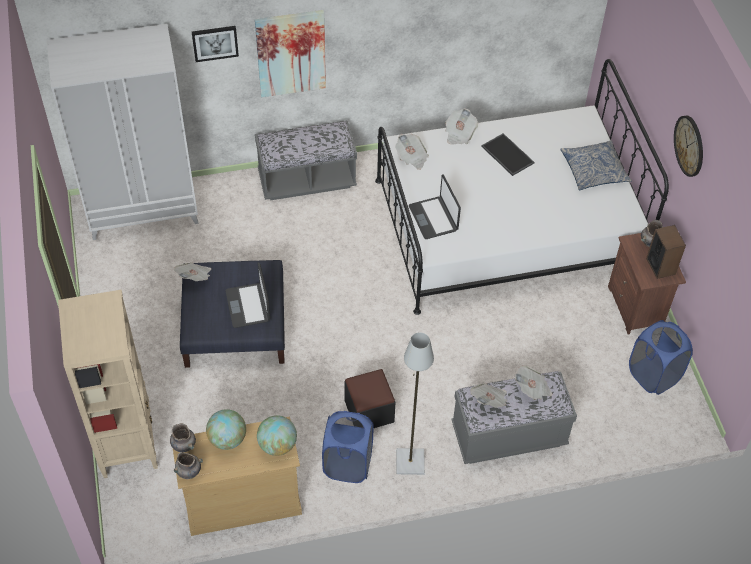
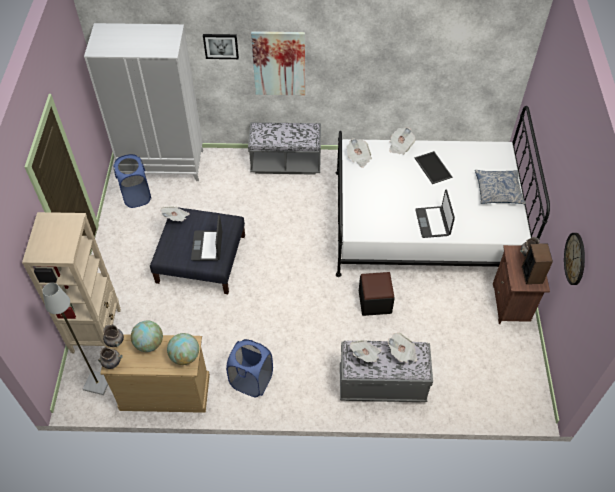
camera: 15 degrees right, 0 degrees up
black ottoman [344,369,396,428] -> black ottoman moved to [359,272,395,316]
grey floor lamp [396,332,434,475] -> grey floor lamp moved to [42,283,108,395]
laptop [409,175,461,239] -> laptop moved to [415,189,455,238]
blue laundry basket [629,320,693,395] -> blue laundry basket moved to [113,154,151,208]
wall clock [674,116,703,177] -> wall clock moved to [564,233,585,285]

